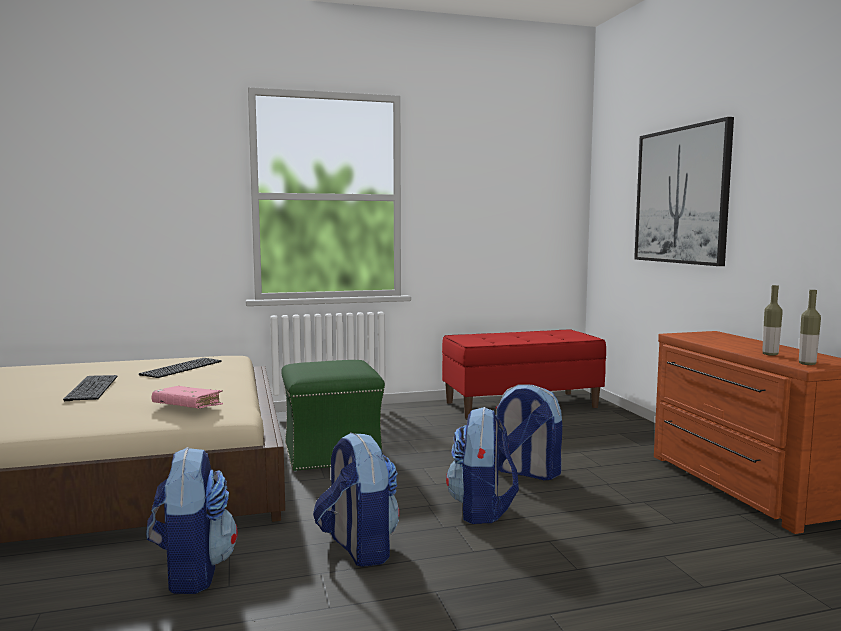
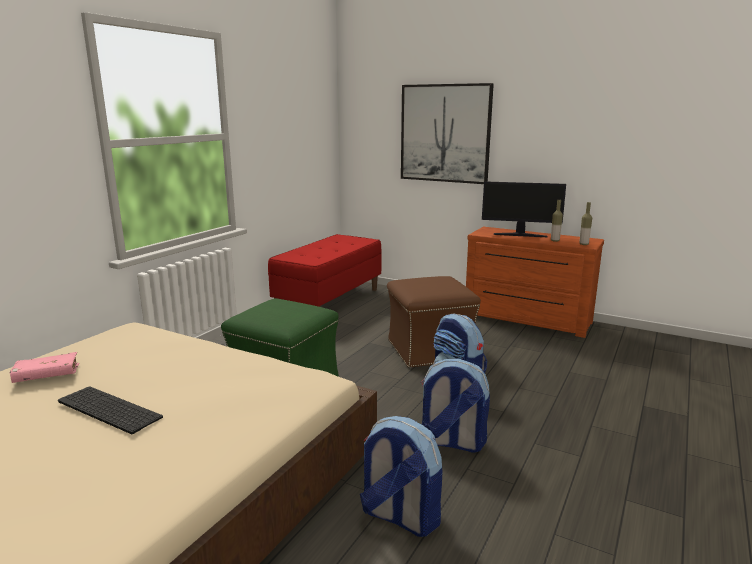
camera: 45 degrees left, 10 degrees up
keyboard [139,358,222,378] -> none
pink book [152,386,223,408] -> pink book moved to [9,352,79,383]
backpack [495,384,562,480] -> brown ottoman [387,276,481,368]
none -> monitor [482,181,566,237]

